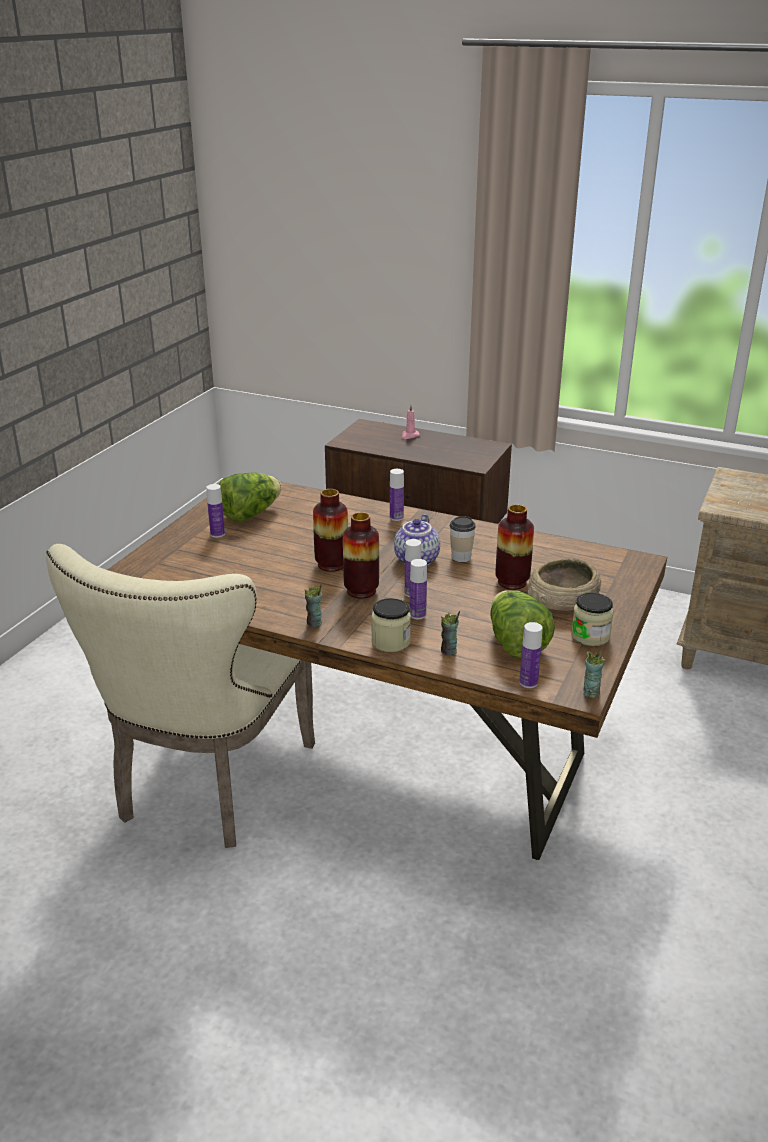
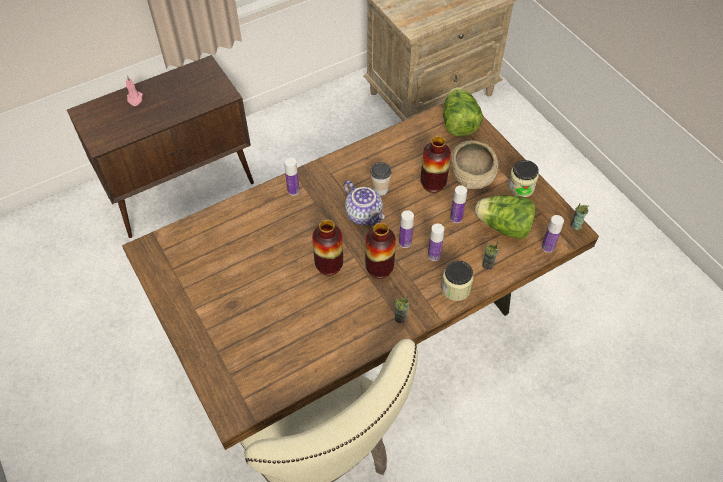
camera: 55 degrees left, 25 degrees up
bottle [206,484,225,538] -> bottle moved to [450,185,467,223]
lettuce [219,473,282,522] -> lettuce moved to [443,87,483,137]

